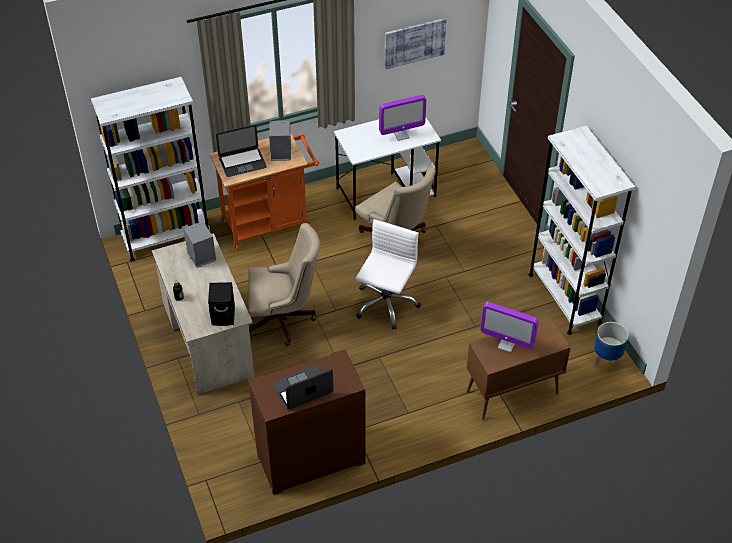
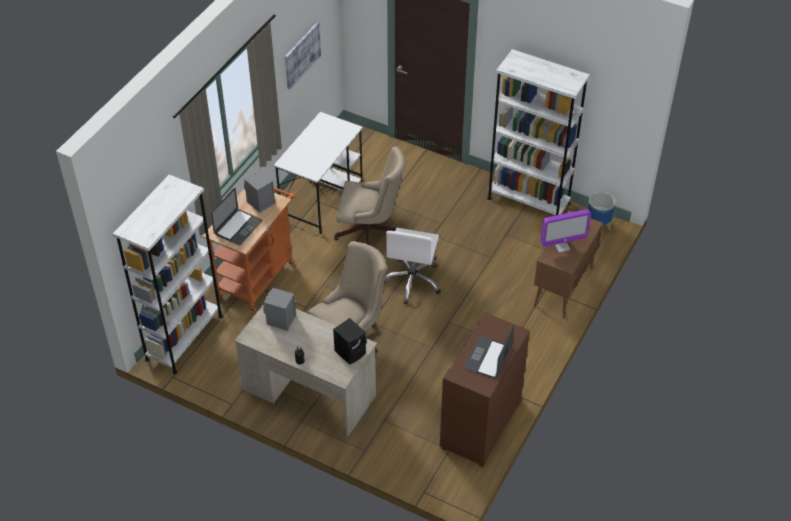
camera: 40 degrees left, 0 degrees up
white office chair [356,219,421,330] -> white office chair turned 150 degrees counterclockwise [384,228,441,305]
monitor [379,95,426,141] -> none

